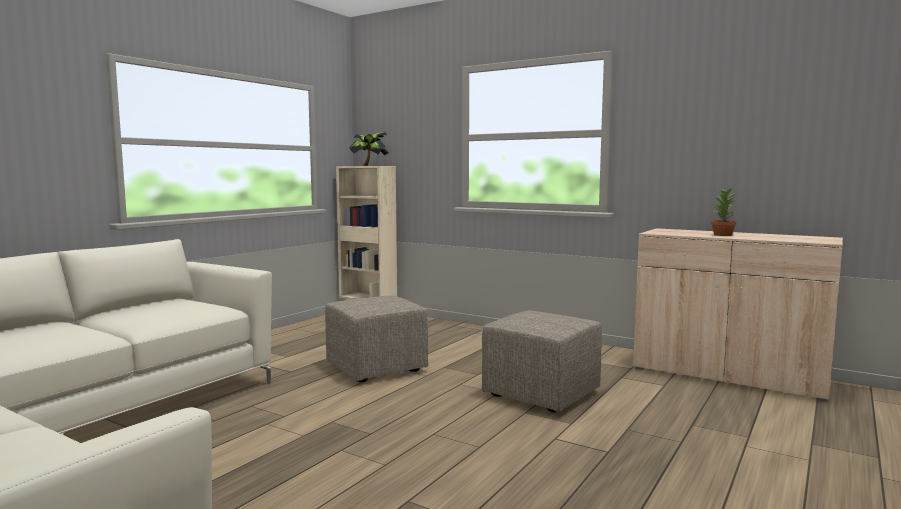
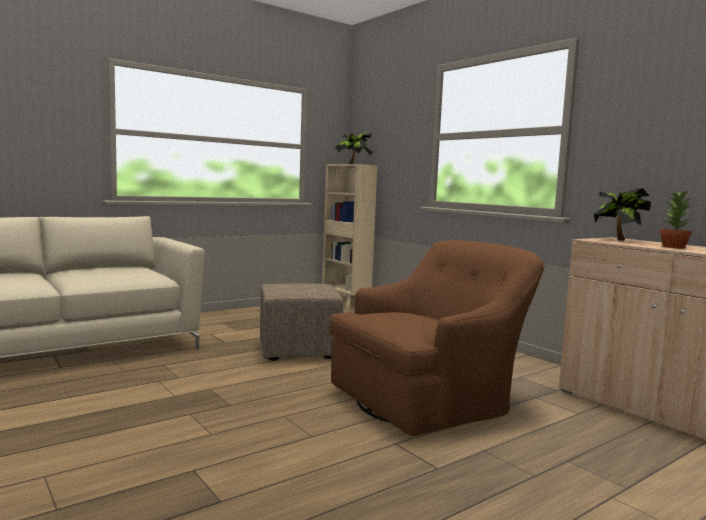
camera: 20 degrees right, 0 degrees up
beige ottoman [482,310,602,413] -> brown armchair [329,240,545,436]
none -> potted plant [594,188,651,240]

